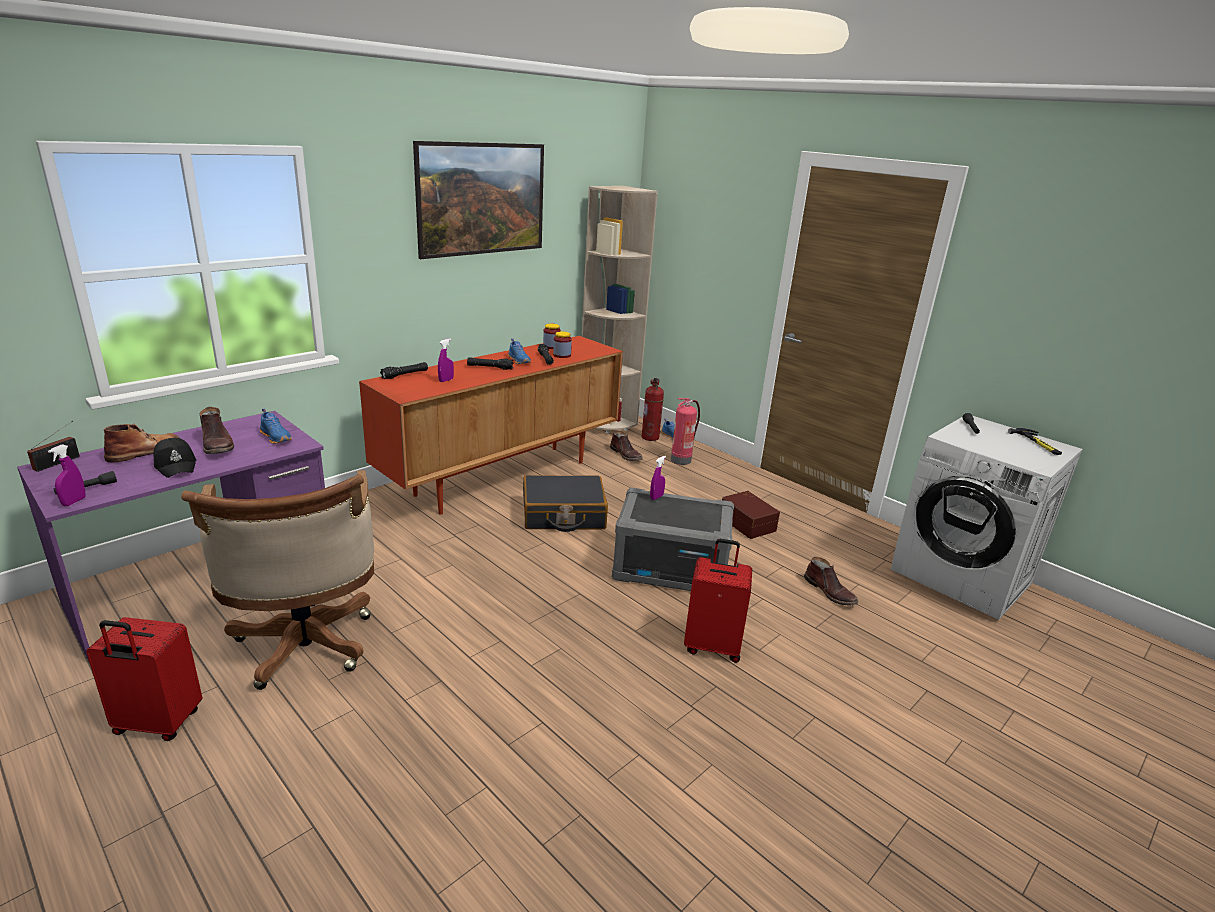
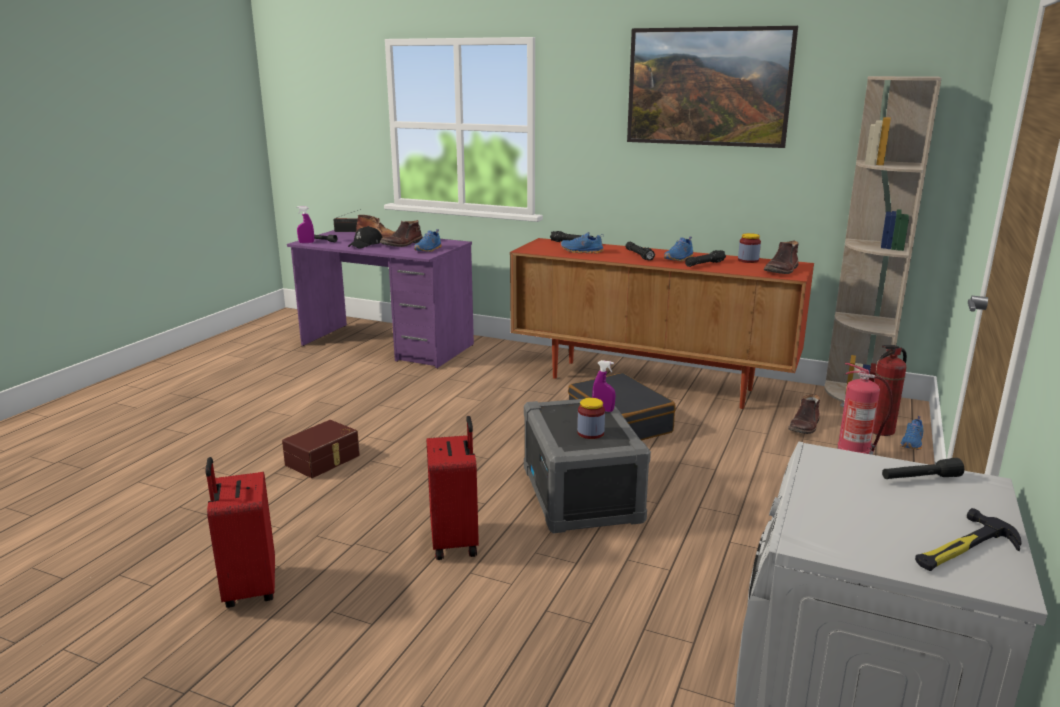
camera: 70 degrees right, 5 degrees down
red suitcase [86,617,203,741] -> red suitcase moved to [205,457,275,608]
office chair [181,470,374,690] -> none
purple spray bottle [438,339,454,382] -> blue shoe [561,232,604,254]
jar [553,331,572,358] -> jar moved to [577,398,605,439]
brown storage box [722,491,780,539] -> brown storage box moved to [282,420,360,478]
brown boot [804,557,858,605] -> brown boot moved to [764,241,798,274]

